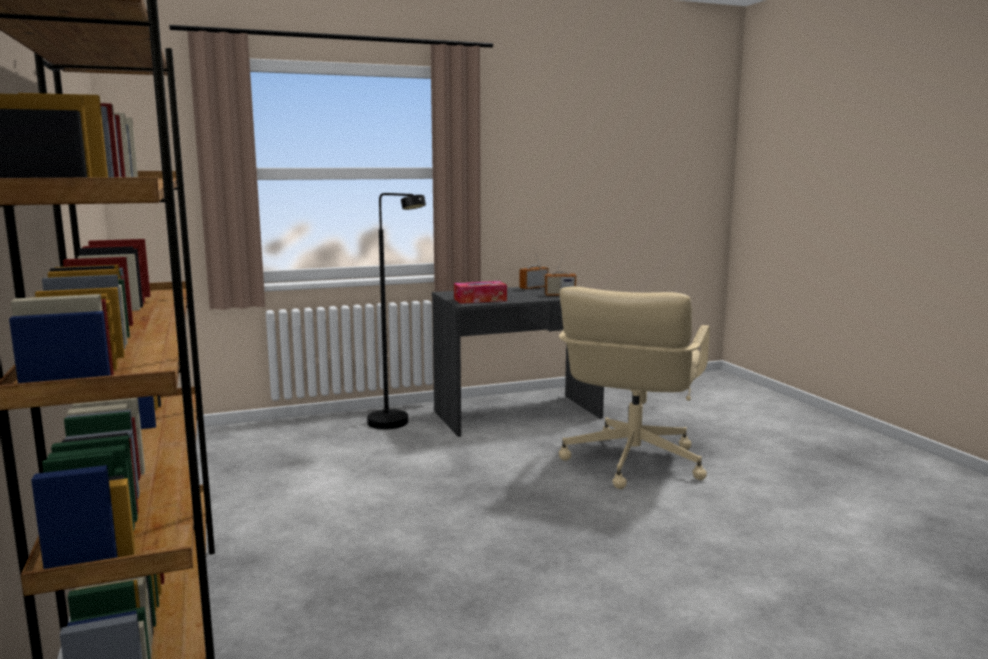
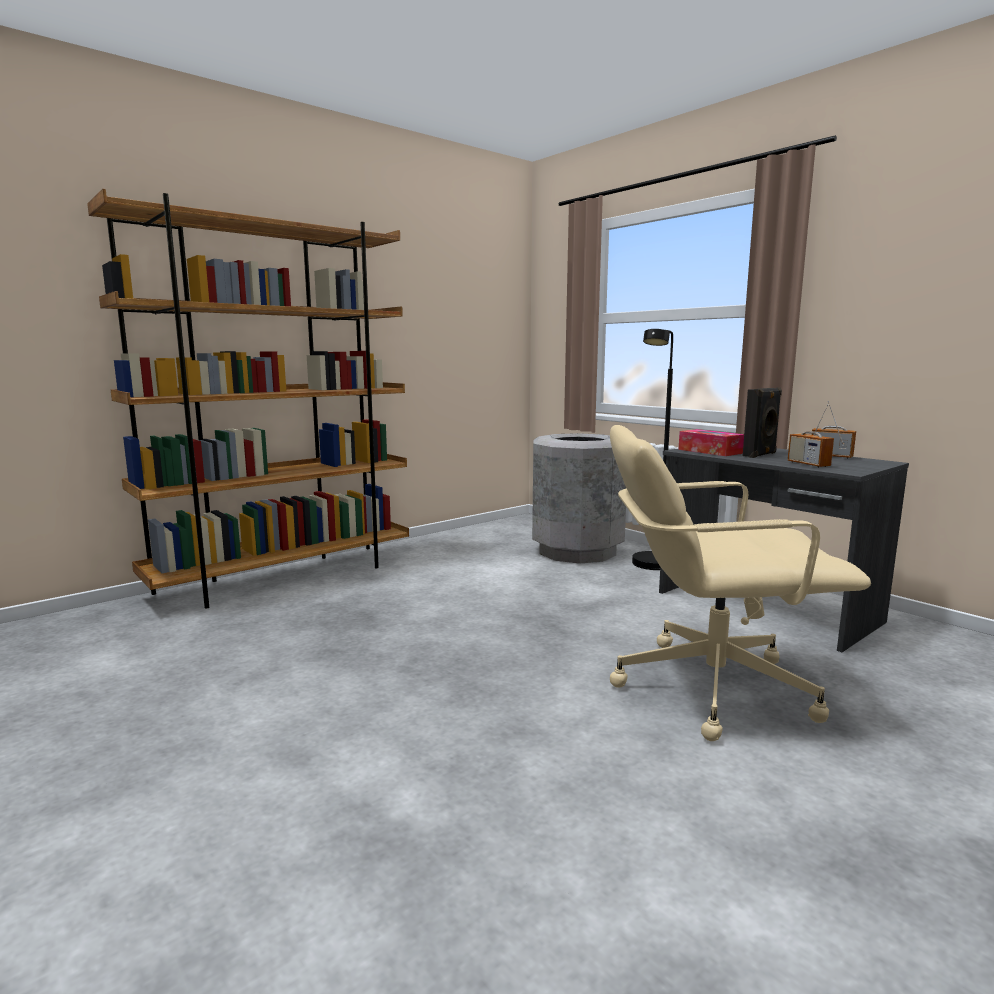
camera: 70 degrees right, 0 degrees up
none -> grey trash can [532,433,626,564]
none -> black speaker [743,388,782,458]

